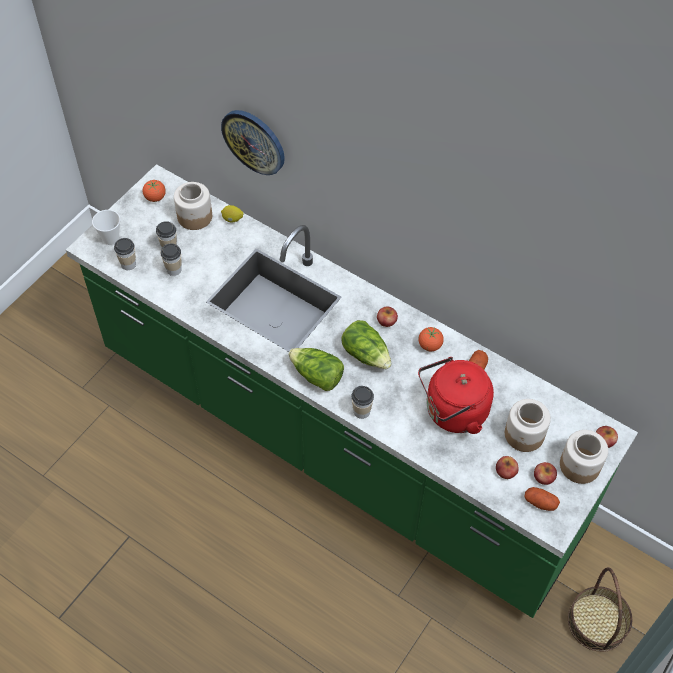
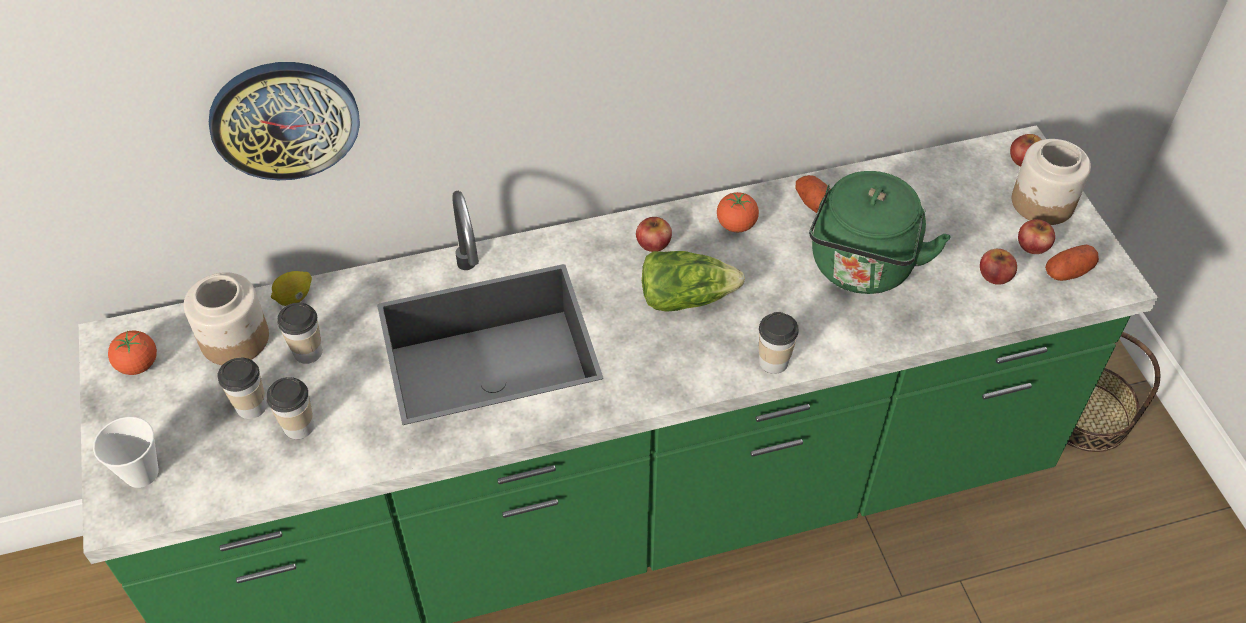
camera: 50 degrees left, 5 degrees down
cup [114,238,136,270] -> cup moved to [278,303,322,364]
lettuce [288,348,344,391] -> none
red kettle [418,357,494,434] -> green kettle [809,171,951,294]
jar [505,399,551,452] -> none

